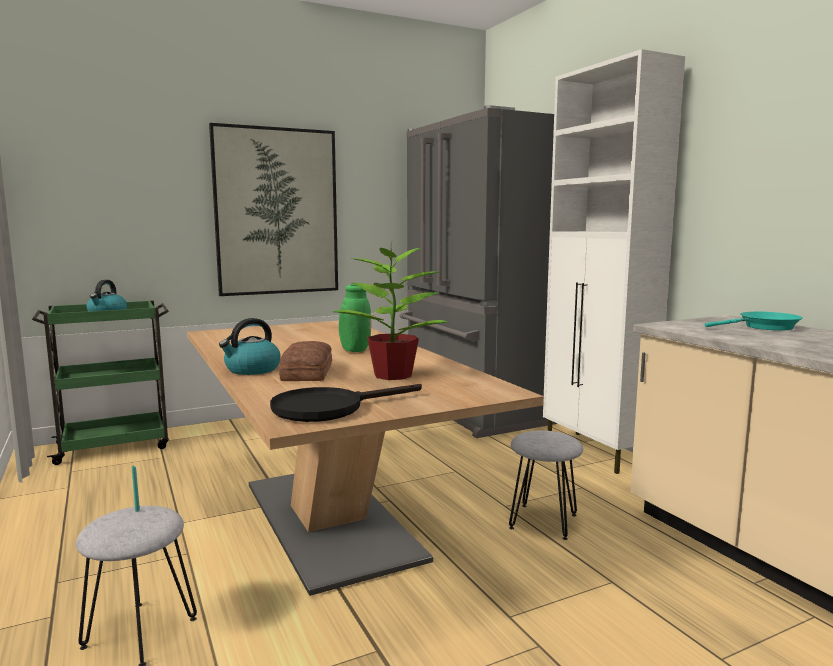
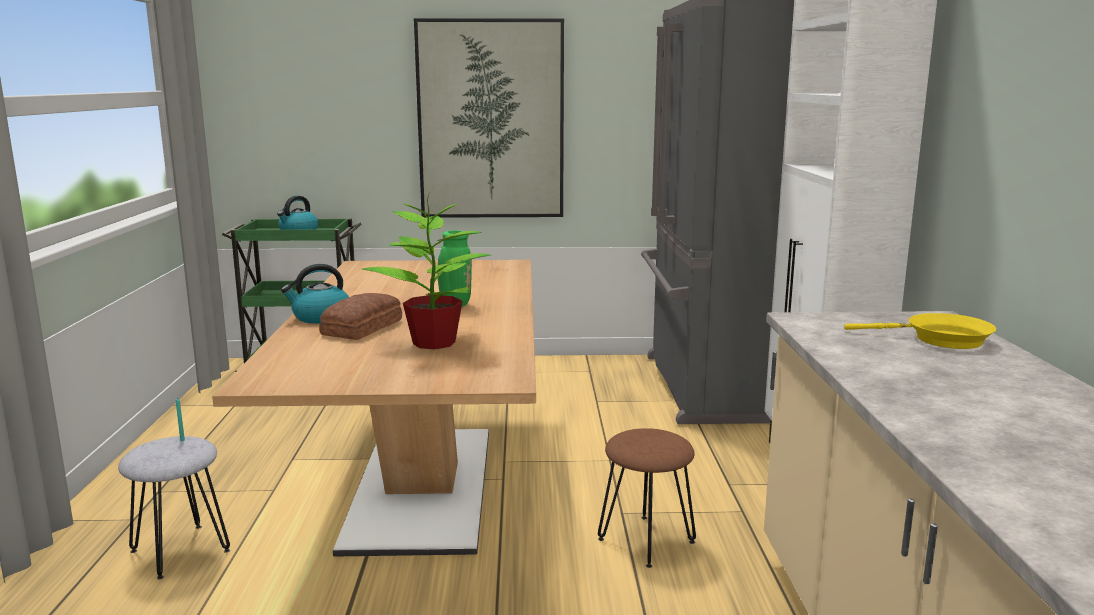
camera: 25 degrees right, 5 degrees up
black frying pan [270,384,422,422] -> none
grey stool [509,430,583,540] -> brown stool [598,428,696,568]
turquoise frying pan [705,312,803,330] -> yellow frying pan [845,313,996,349]

